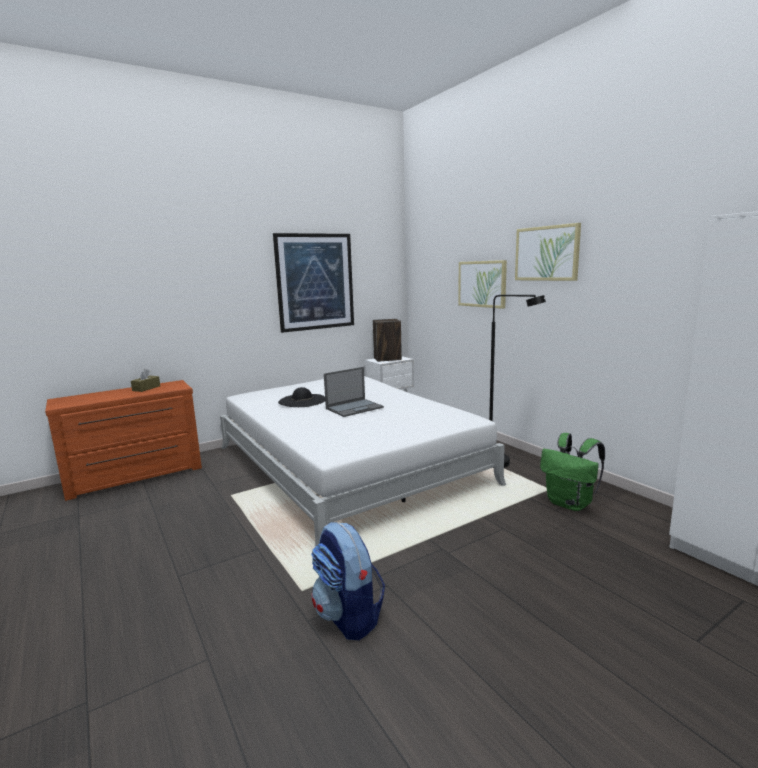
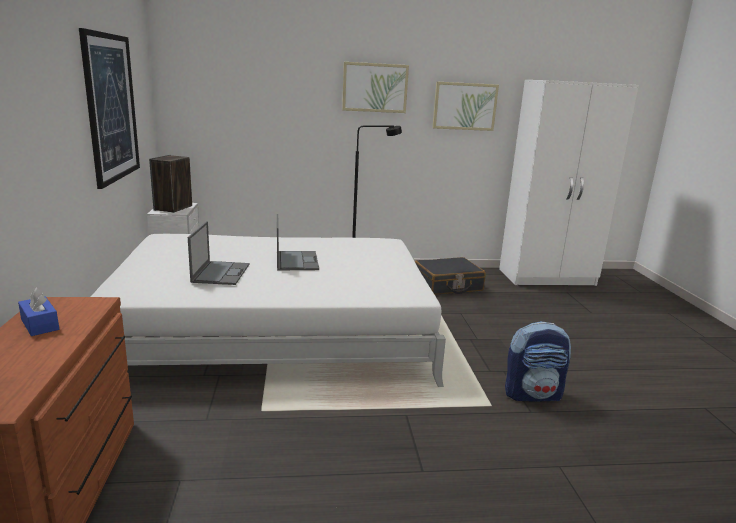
camera: 65 degrees left, 5 degrees up
brown tissue box [131,369,160,392] -> blue tissue box [18,288,59,336]
black hat [278,387,325,407] -> laptop [188,221,249,285]
picture [458,260,507,309] -> picture moved to [433,81,499,131]
green backpack [540,433,605,511] -> black suitcase [415,257,486,295]

